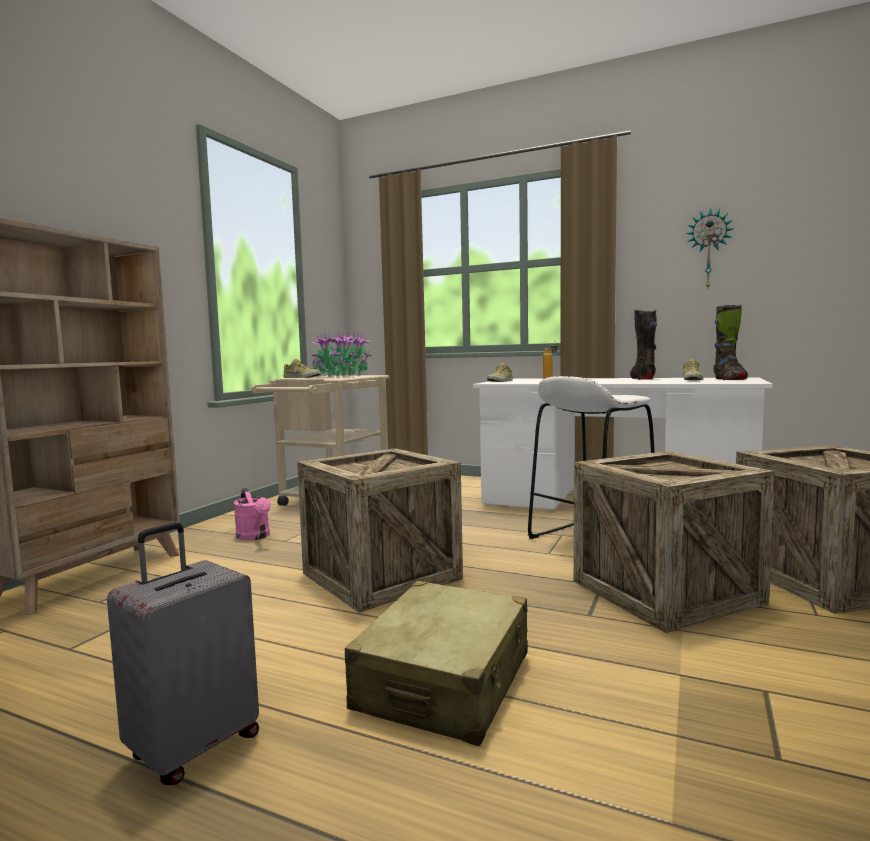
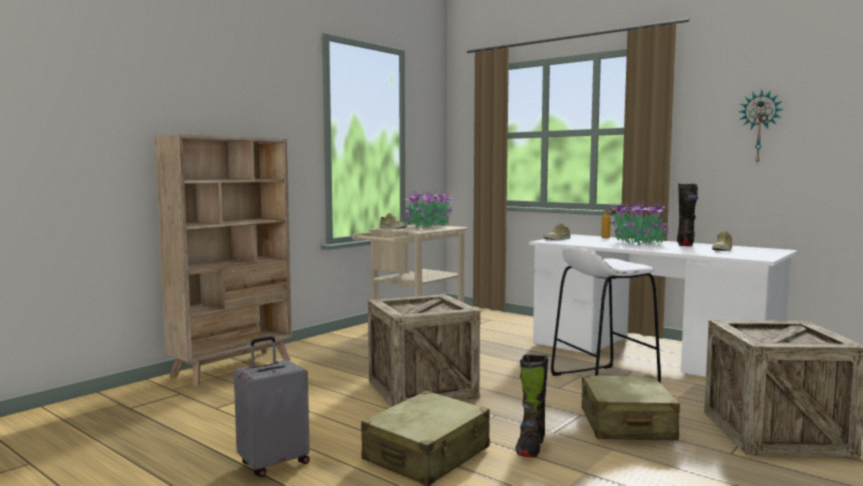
camera: 15 degrees right, 0 degrees up
pink watering can [234,488,271,541] -> none
crate [574,451,775,633] -> beige suitcase [581,375,680,440]
black boot [713,305,748,380] -> black boot moved to [515,354,549,458]
none -> potted plant [610,200,670,245]

